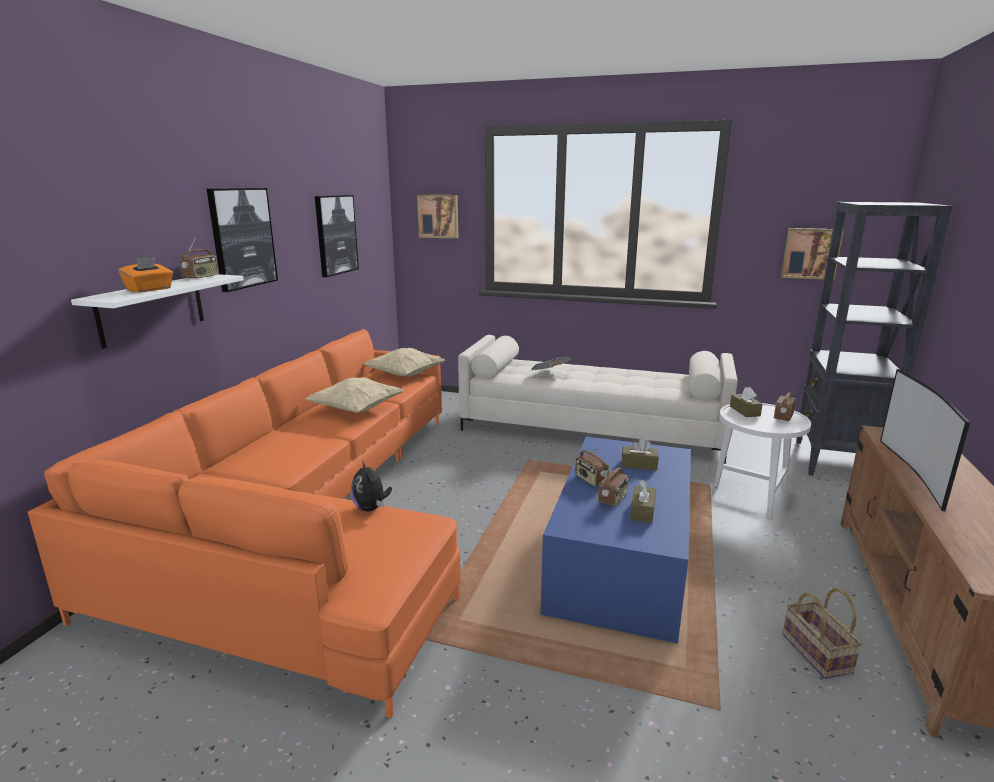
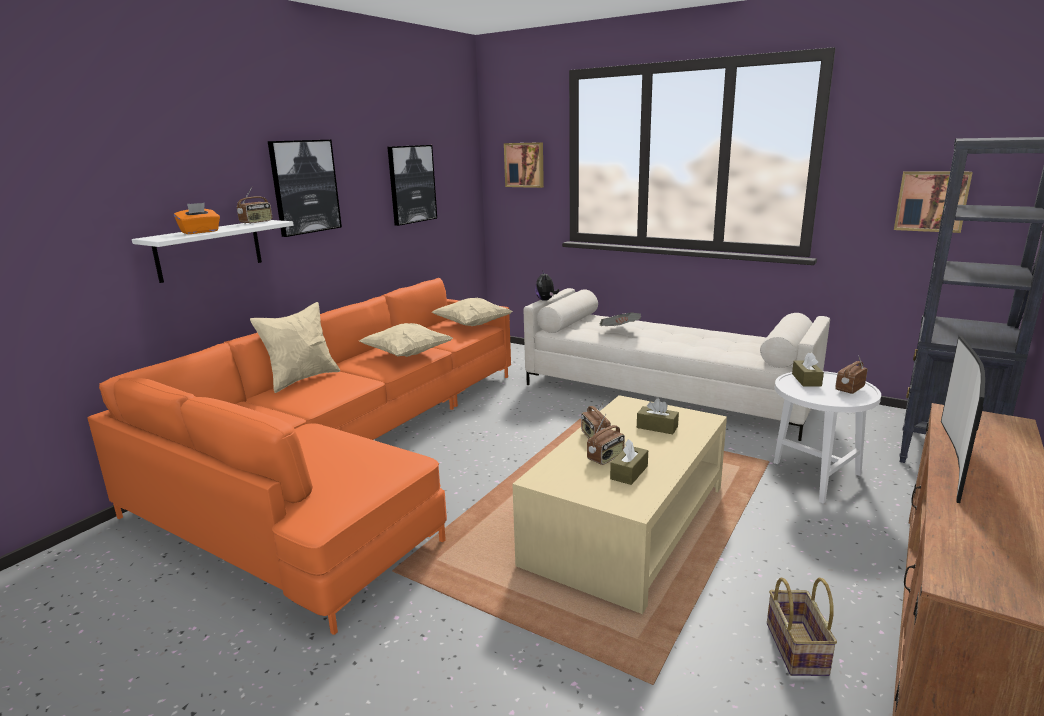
camera: 15 degrees right, 0 degrees up
plush toy [351,460,392,512] -> plush toy moved to [535,272,559,301]
blue coffee table [540,437,691,643] -> beige coffee table [512,395,727,614]
none -> beige pillow [250,302,340,393]

